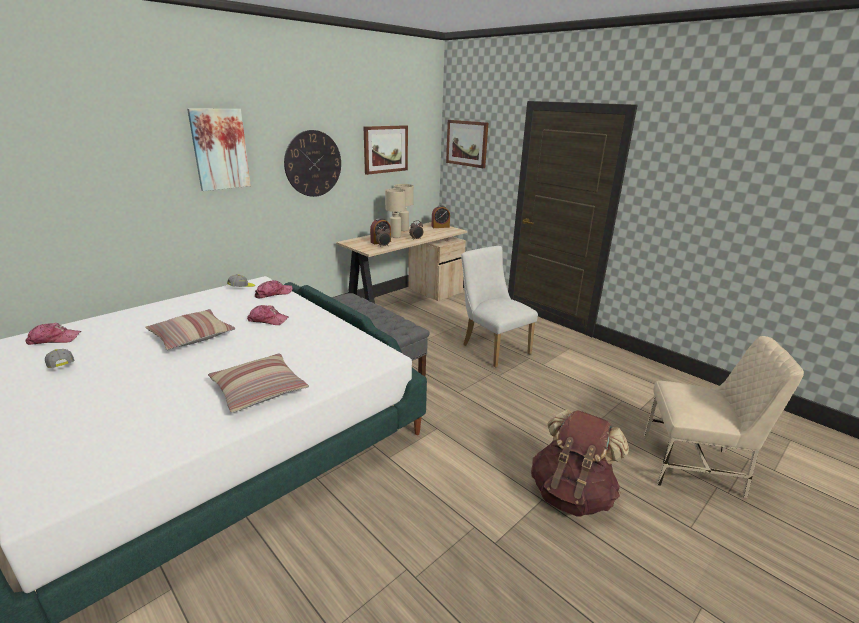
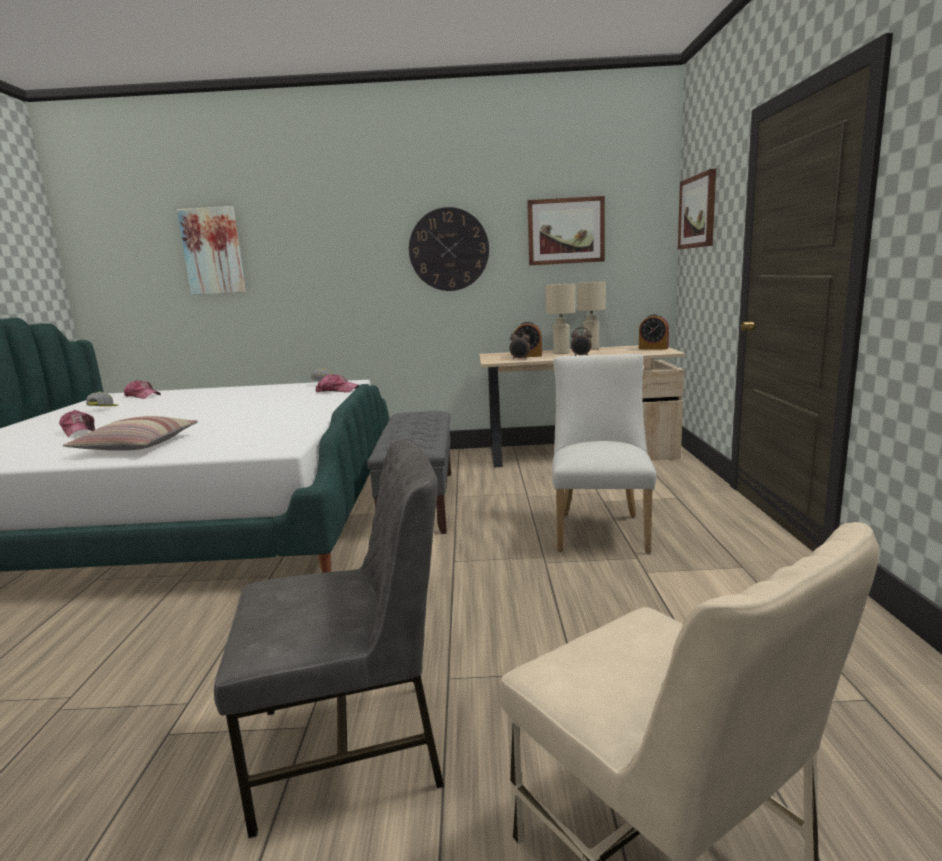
camera: 45 degrees right, 10 degrees down
pillow [146,309,235,350] -> none
picture [187,109,251,191] -> picture moved to [177,206,246,295]
cap [247,305,289,325] -> cap moved to [59,410,95,437]
brown backpack [531,409,629,517] -> grey chair [214,439,444,838]

